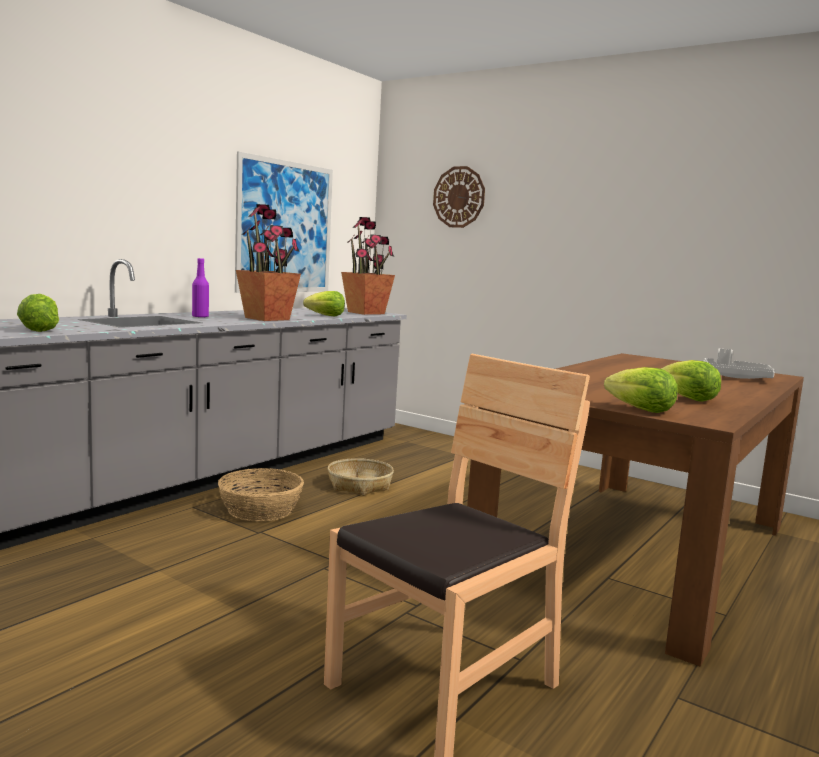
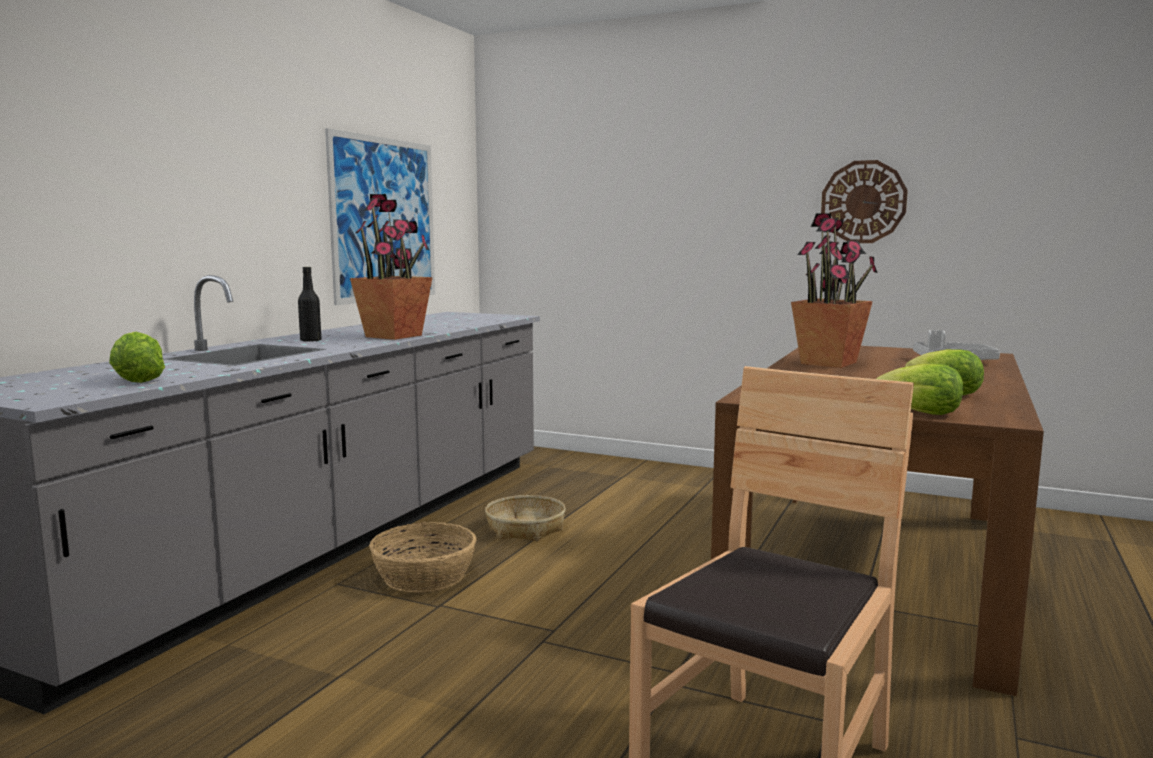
camera: 10 degrees left, 0 degrees up
purple bottle [192,258,209,317] -> black bottle [298,267,322,342]
lettuce [303,291,345,316] -> none
potted plant [341,217,395,315] -> potted plant moved to [791,213,878,368]
wall clock [433,166,485,228] -> wall clock moved to [821,160,908,243]

